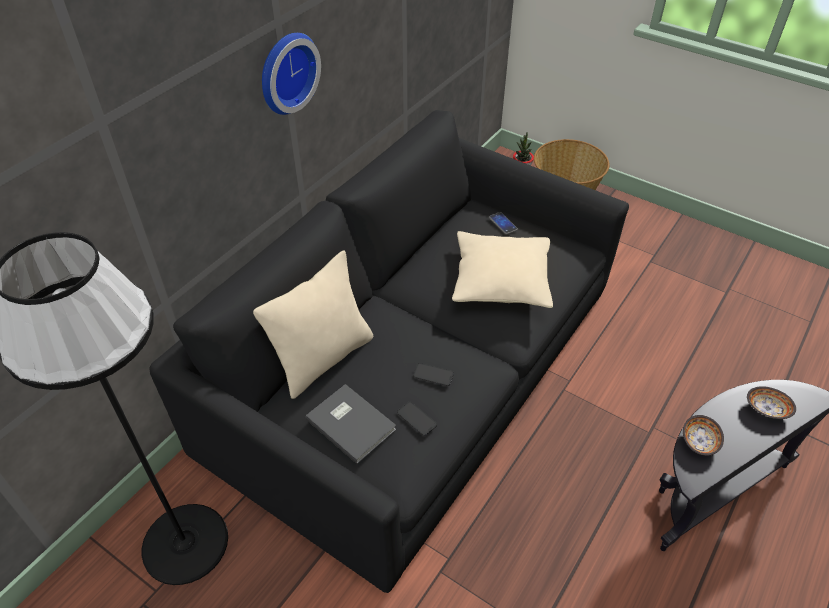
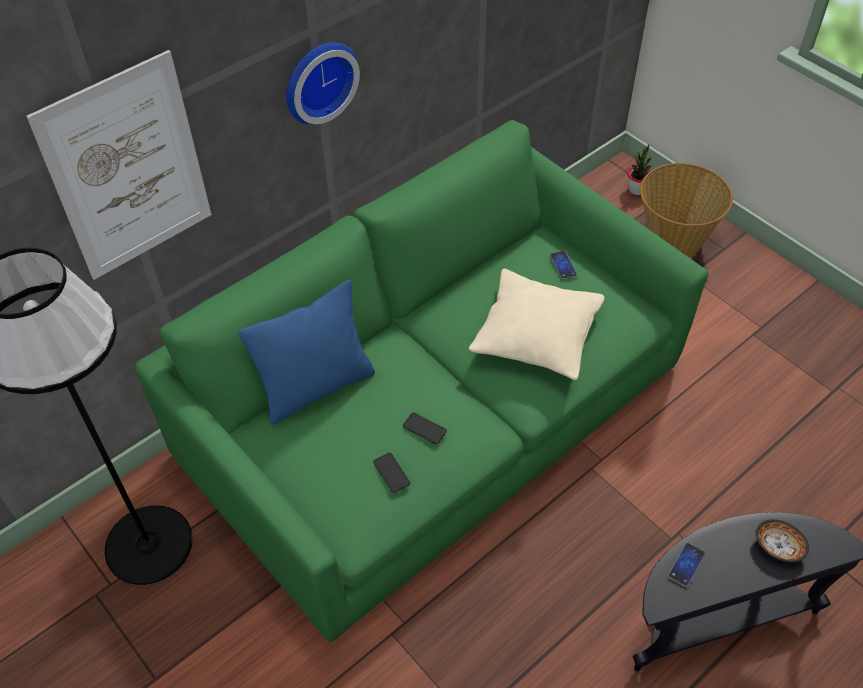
camera: 15 degrees right, 5 degrees up
black sofa [149,110,629,593] -> green sofa [135,120,709,642]
beige pillow [253,251,373,399] -> blue pillow [238,280,375,424]
grey book [305,384,396,464] -> none
bowl [683,415,724,456] -> phone [668,543,706,587]
none -> picture [27,50,211,280]

